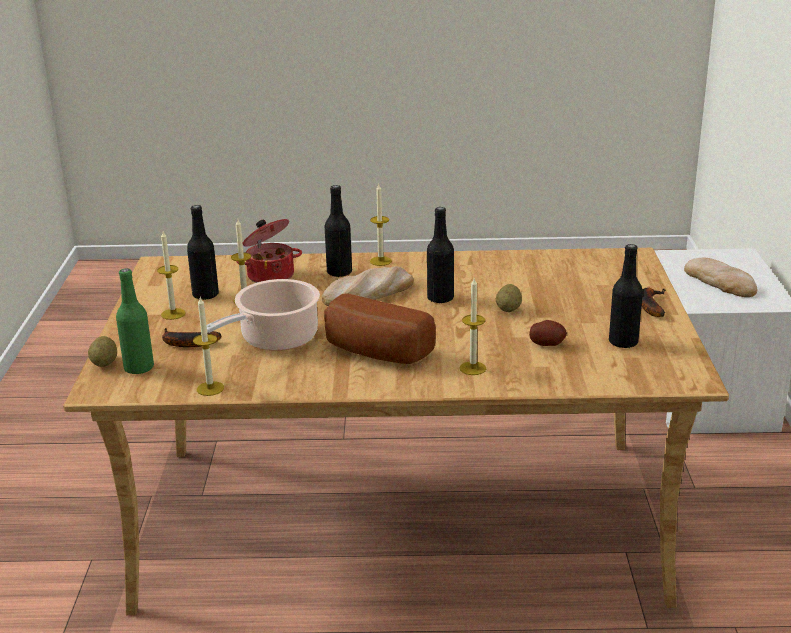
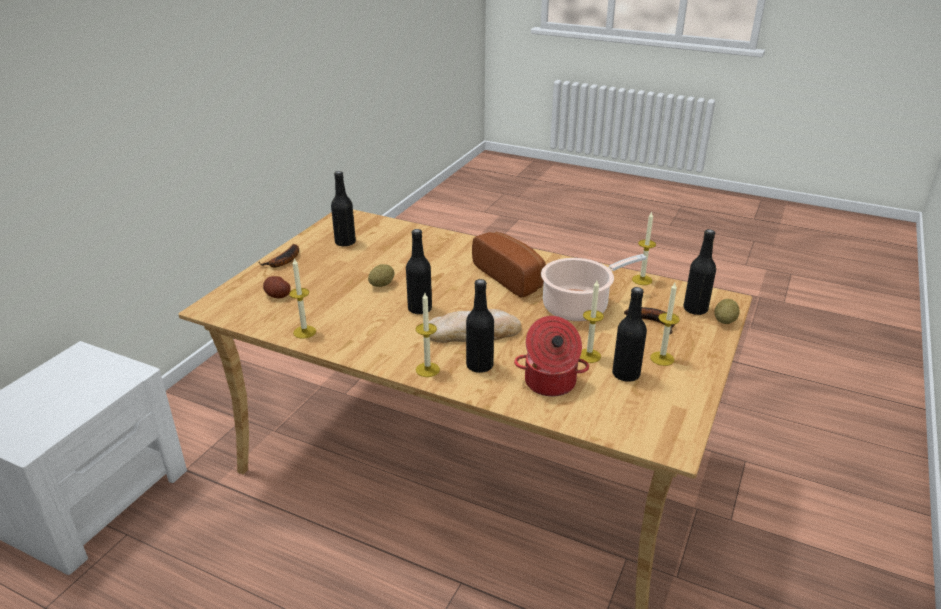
camera: 155 degrees left, 5 degrees up
green bottle [116,268,154,374] -> black bottle [683,229,716,315]
candle [460,278,486,375] -> candle moved to [289,258,316,339]
potato [529,320,567,346] -> potato moved to [263,276,291,298]
bread [684,258,758,297] -> none

